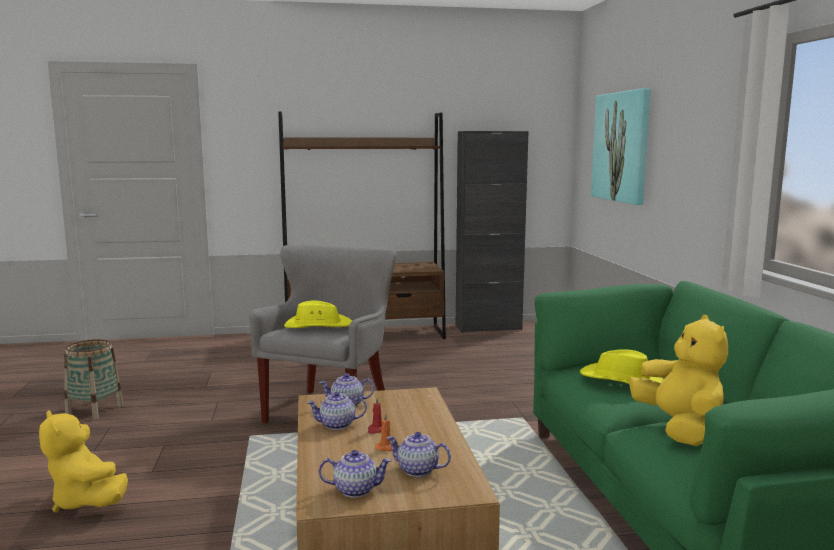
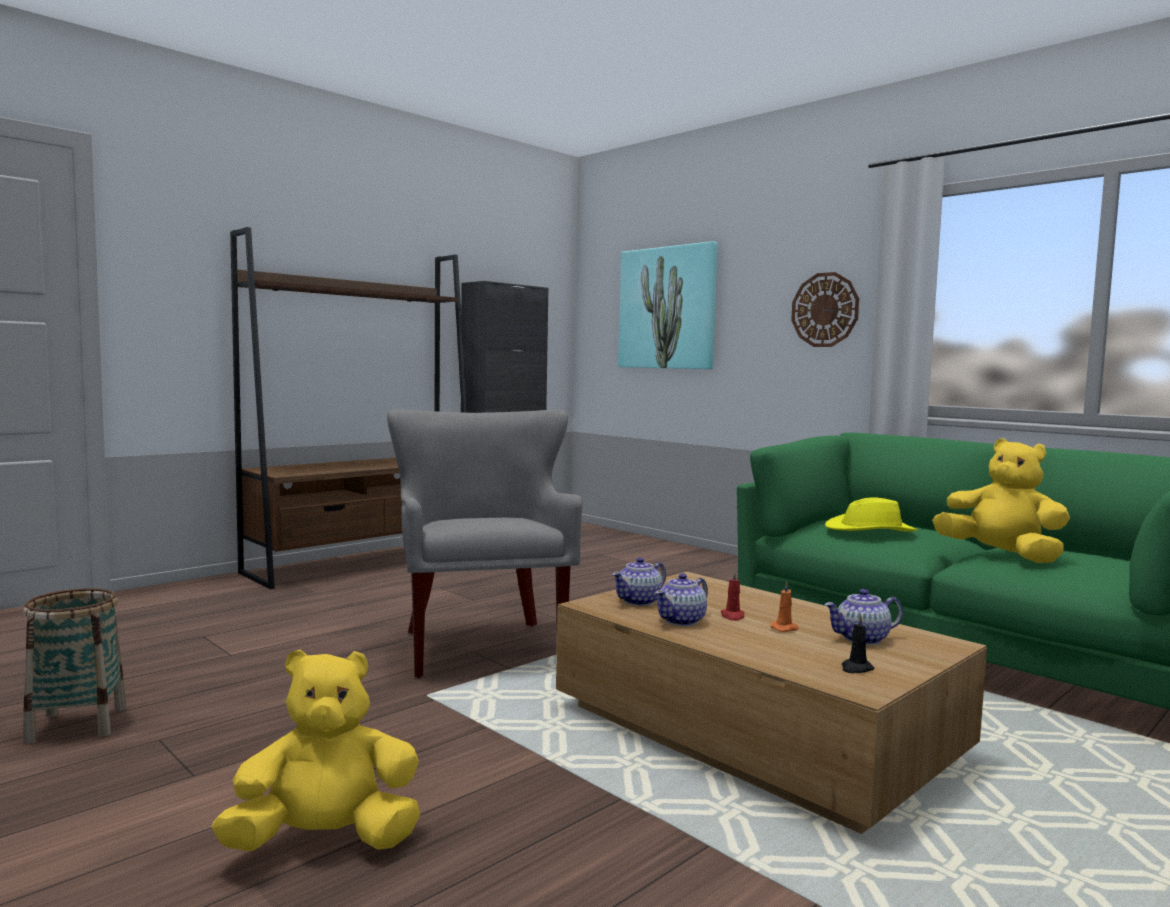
camera: 35 degrees left, 5 degrees down
yellow plush toy [39,411,128,512] -> yellow plush toy turned 150 degrees clockwise [212,650,420,852]
yellow hat [284,301,352,328] -> none
teapot [319,450,392,498] -> black candle [842,614,874,673]
none -> wall clock [791,272,859,347]

